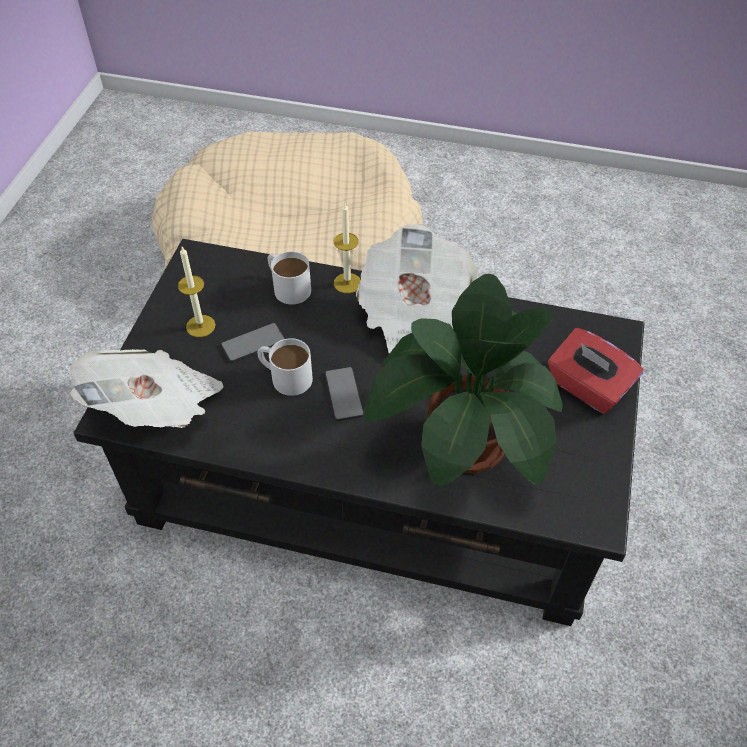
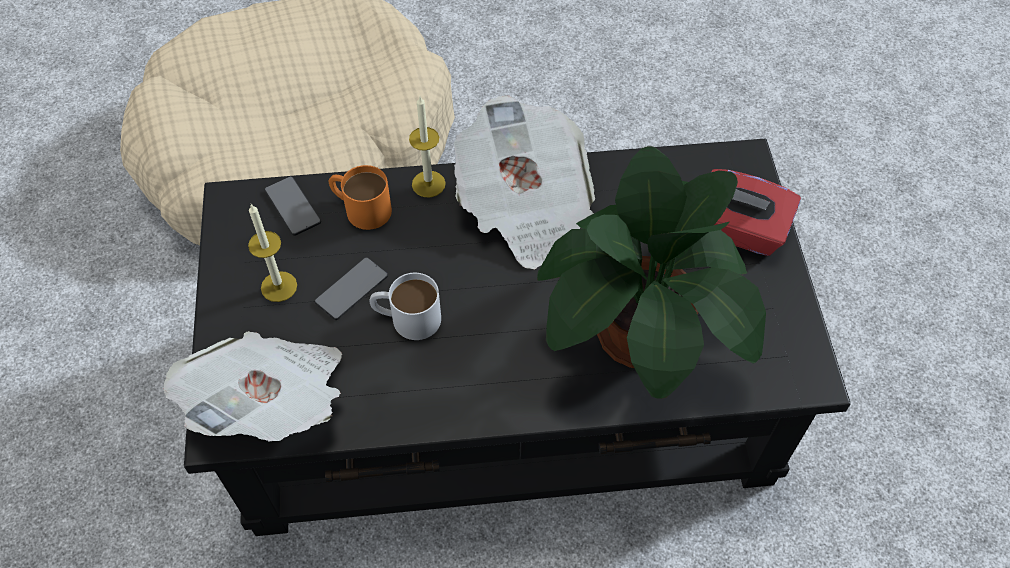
camera: 20 degrees left, 5 degrees up
white mug [268,251,311,305] -> orange mug [329,165,392,230]
phone [325,367,364,421] -> phone moved to [265,176,321,236]

